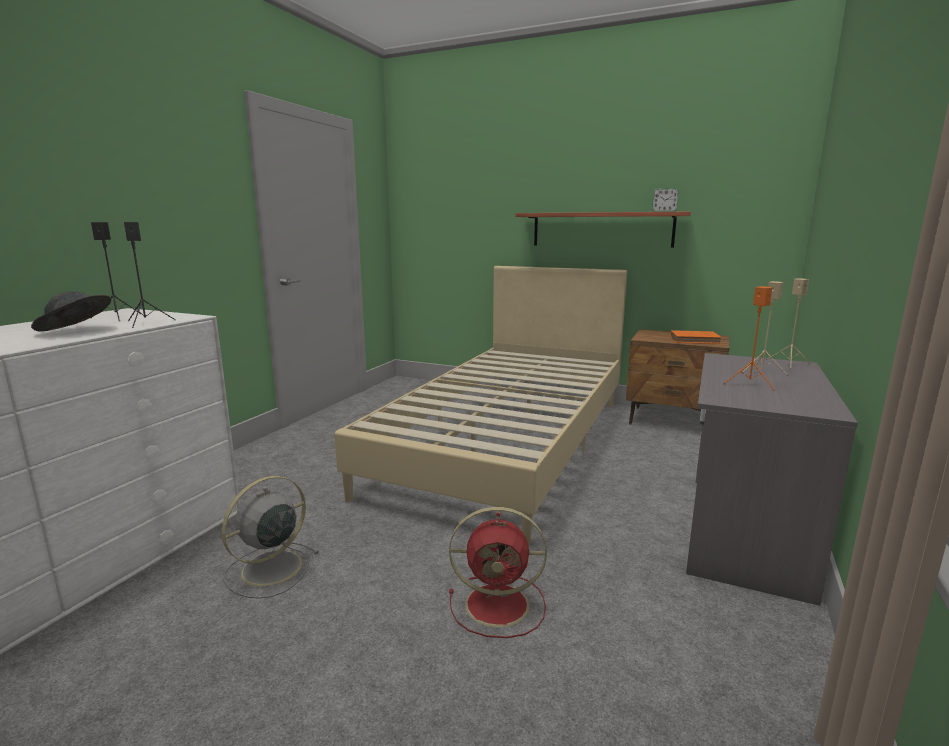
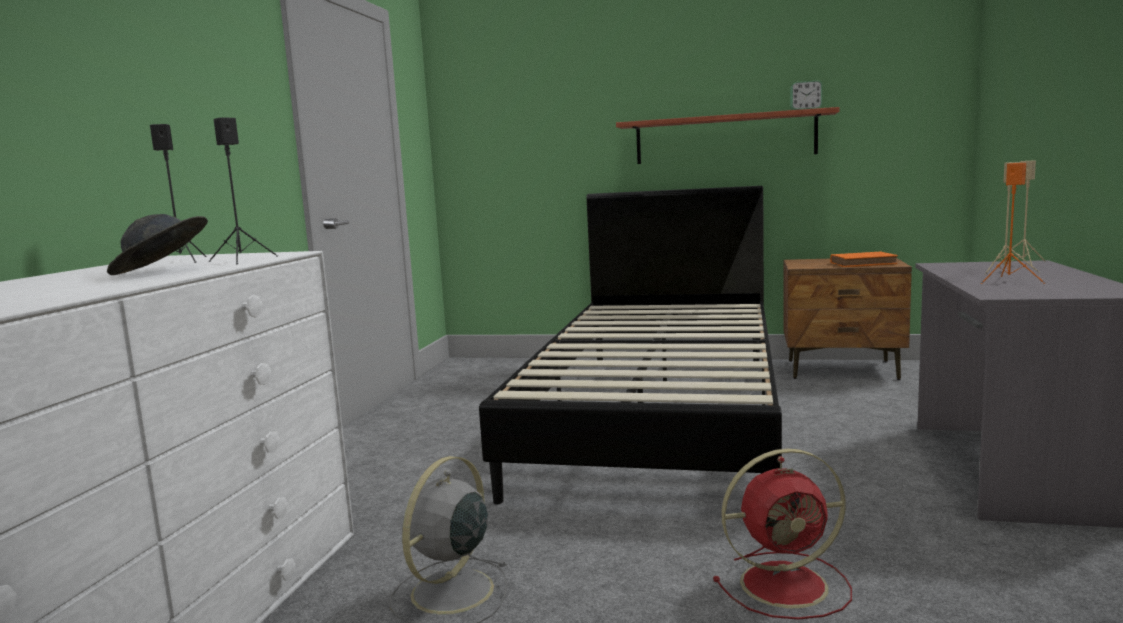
camera: 10 degrees left, 5 degrees down
beige bed [334,266,627,546] -> black bed [479,186,782,505]

